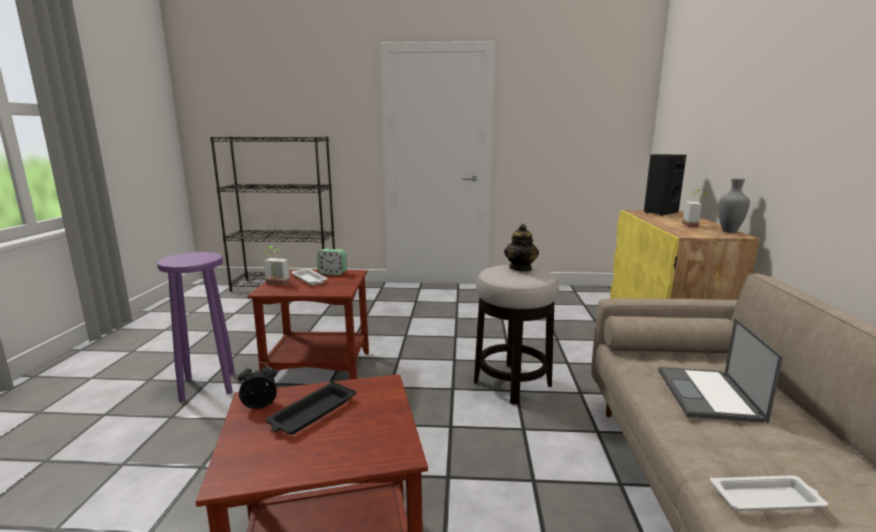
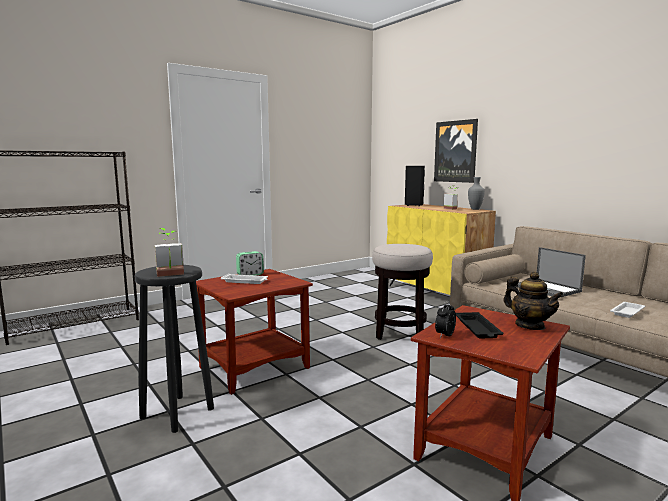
camera: 40 degrees left, 5 degrees down
purple stool [157,252,235,402] -> black stool [135,265,214,433]
potted plant [263,246,290,286] -> potted plant moved to [155,228,184,277]
teapot [504,224,539,271] -> teapot moved to [503,271,564,330]
none -> picture [434,119,478,183]

